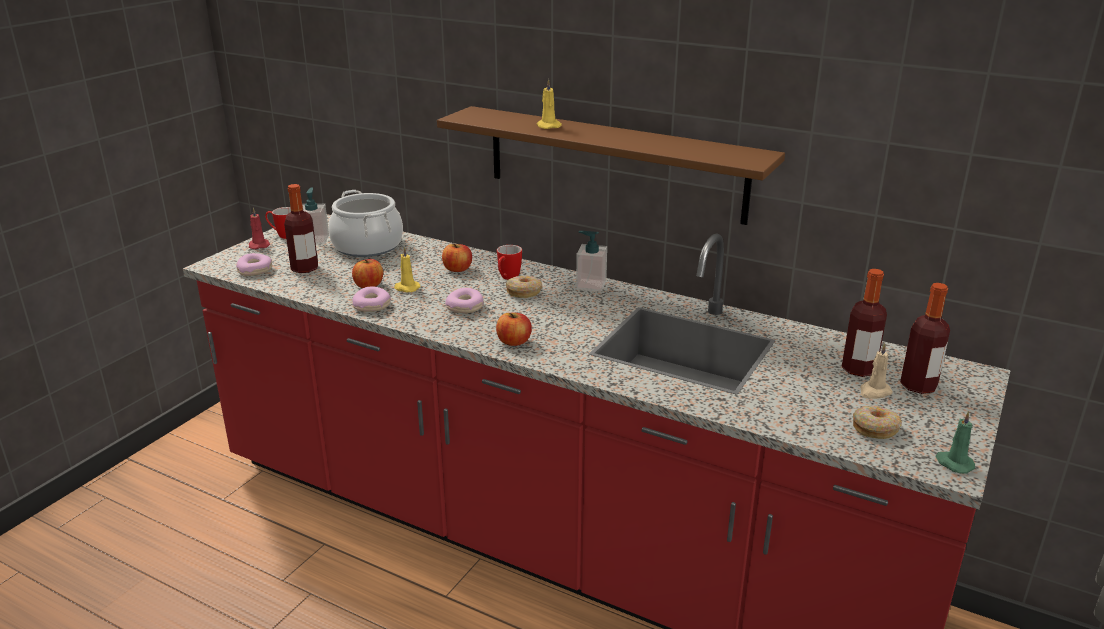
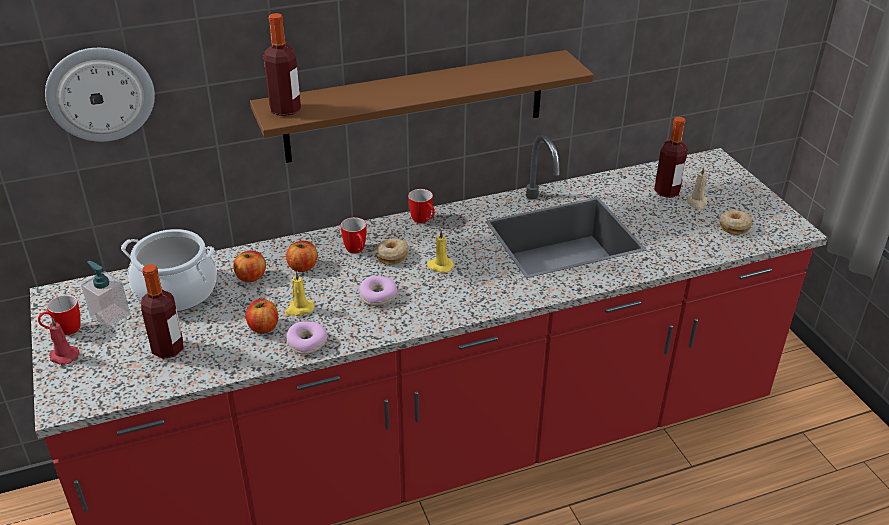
camera: 50 degrees left, 10 degrees up
donut [236,253,272,276] -> none
apple [496,313,532,346] -> apple moved to [233,251,266,282]
yellow candle [537,79,562,129] -> yellow candle moved to [427,230,454,273]
soap dispenser [576,231,607,292] -> mug [408,189,435,223]
bottle [900,283,950,394] -> bottle moved to [264,13,301,116]
green candle [936,411,975,474] -> none
none -> wall clock [45,48,155,142]

